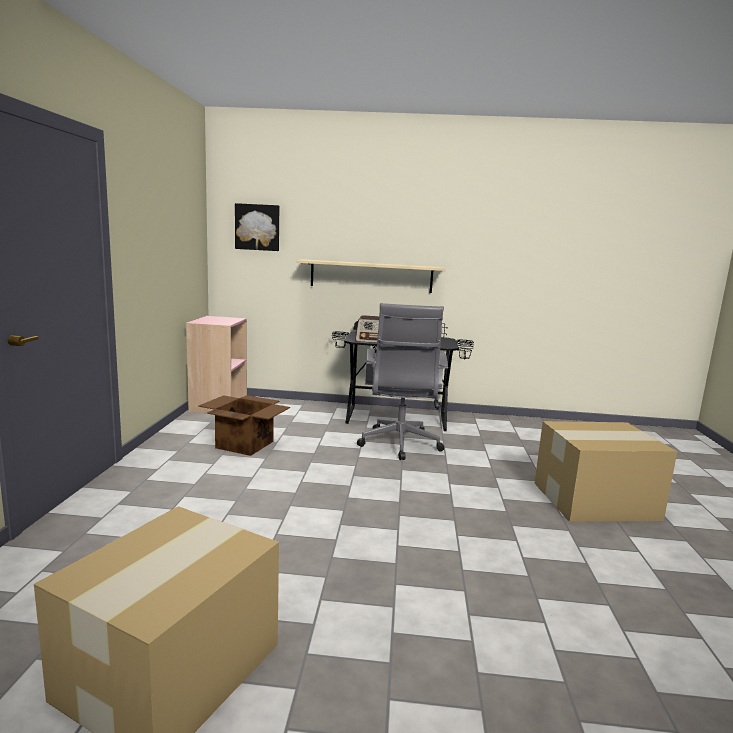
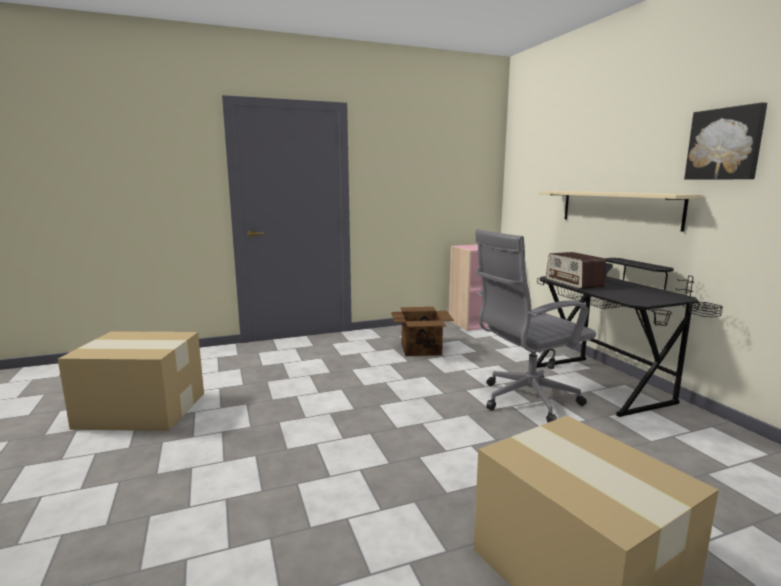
camera: 65 degrees right, 0 degrees up
picture [235,203,279,251] -> picture moved to [684,102,767,180]

